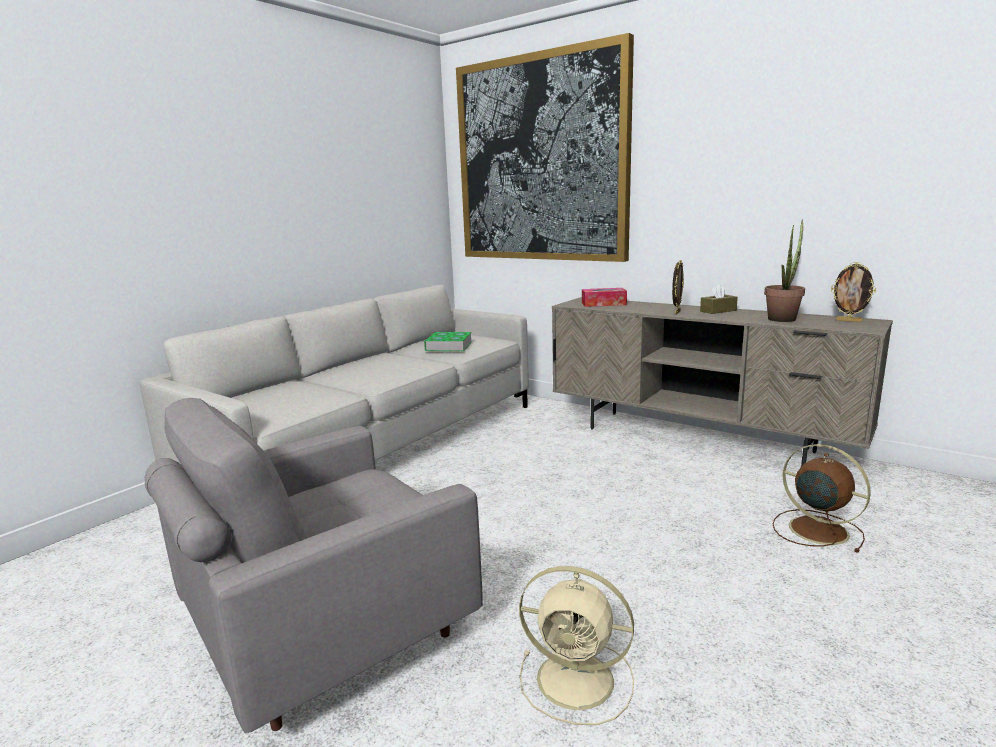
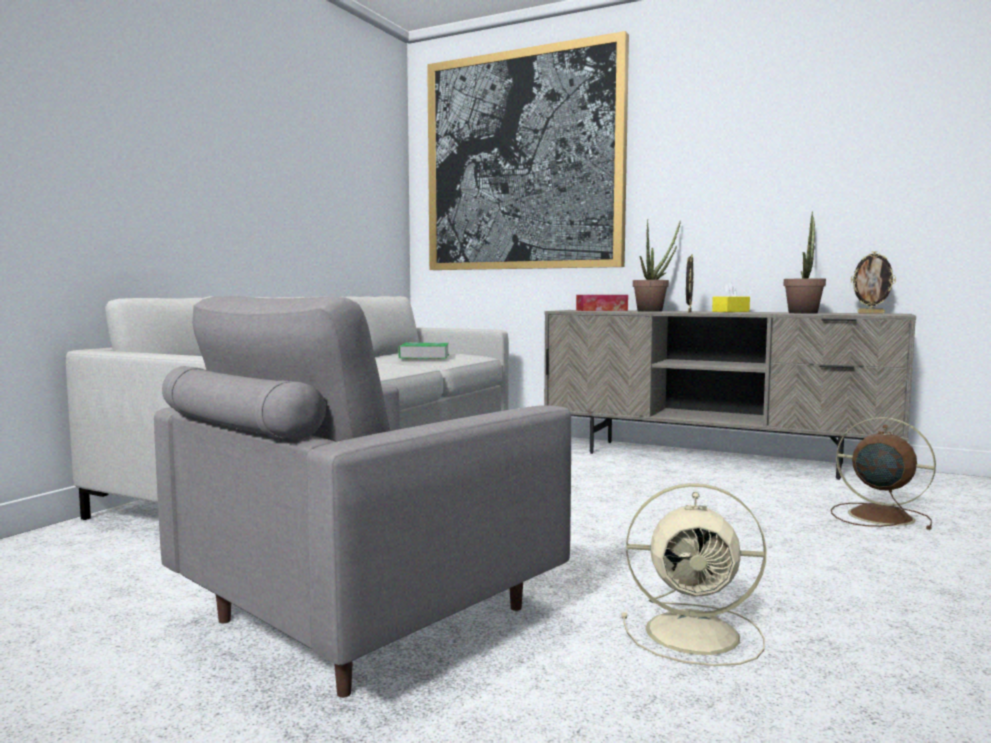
camera: 10 degrees left, 10 degrees down
brown tissue box [700,283,738,314] -> yellow tissue box [712,282,750,312]
none -> potted plant [633,219,680,312]

